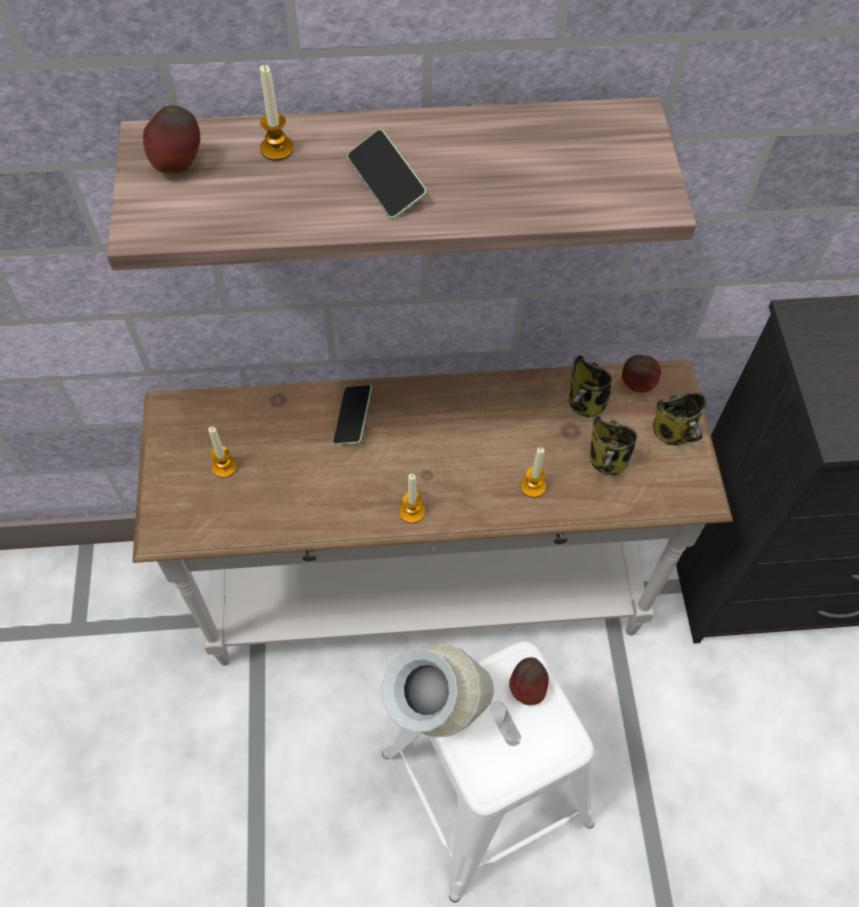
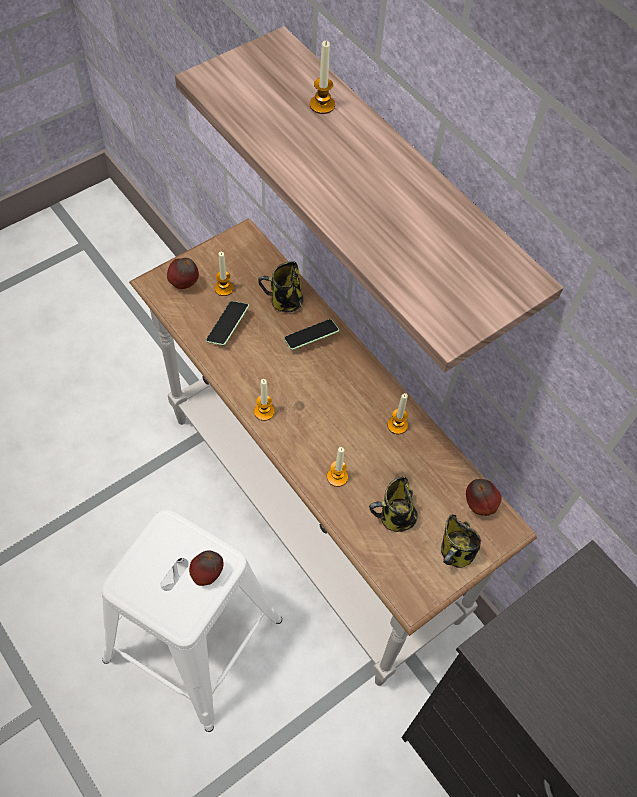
camera: 55 degrees right, 0 degrees up
apple [143,105,200,174] -> apple moved to [167,258,199,289]
phone [347,129,427,219] -> phone moved to [206,301,249,345]
vase [382,643,494,738] -> none
mug [569,355,612,417] -> mug moved to [258,261,304,312]
none -> candle [387,393,408,434]

